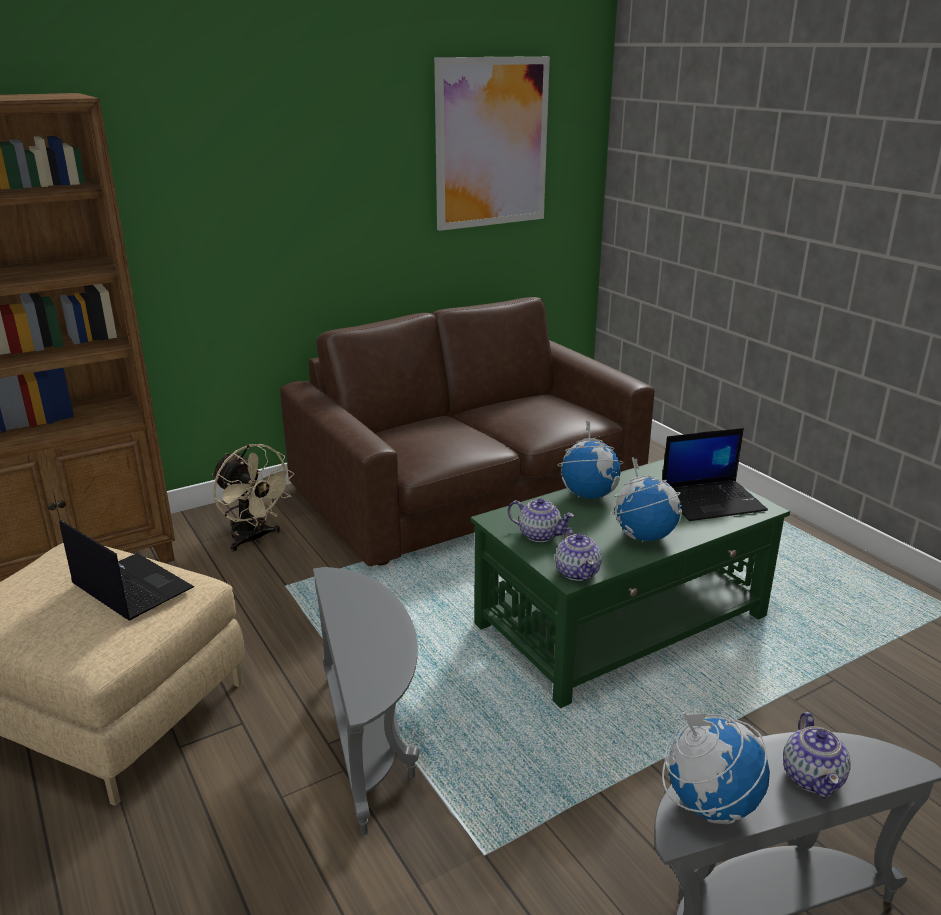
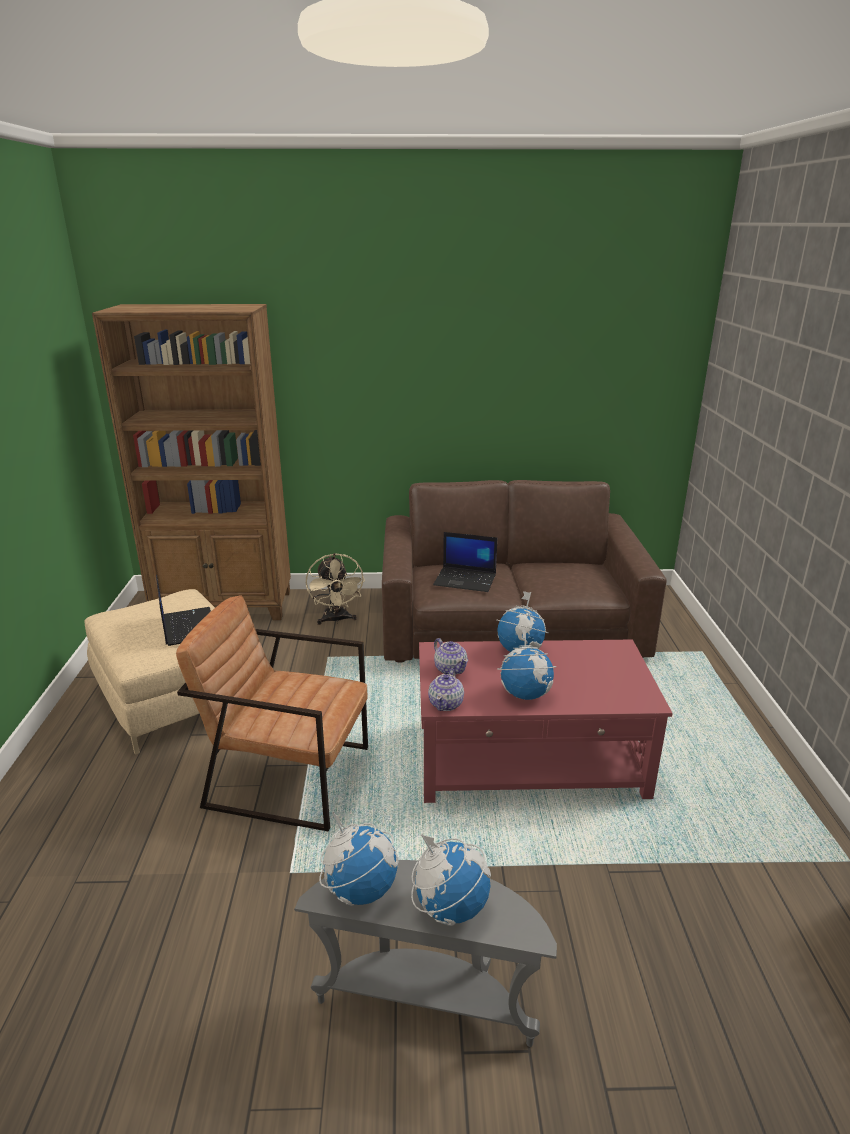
camera: 30 degrees right, 0 degrees up
grey side table [313,567,420,835] -> brown armchair [176,595,368,832]
picture [434,56,550,231] -> none
green coffee table [470,459,790,708] -> red coffee table [419,640,673,803]
laptop [662,428,768,521] -> laptop moved to [433,532,497,592]
teapot [783,712,851,798] -> globe [411,833,491,926]

